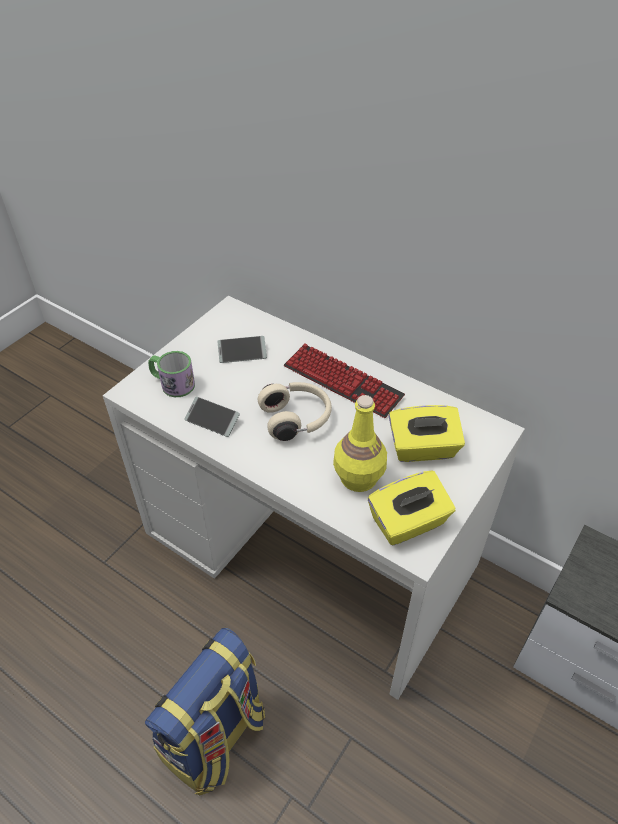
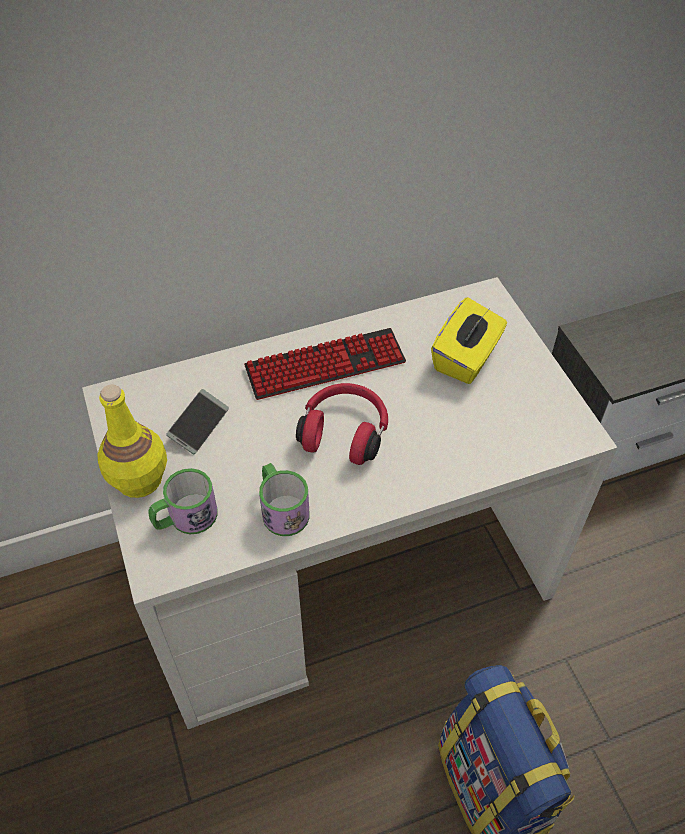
camera: 55 degrees left, 5 degrees up
phone [184,397,240,437] -> mug [259,463,309,536]
beige headphones [258,382,332,441] -> red headphones [296,383,388,465]
yellow bottle [333,395,387,492] -> yellow bottle moved to [97,384,167,498]
yellow tissue box [368,471,455,546] -> none

